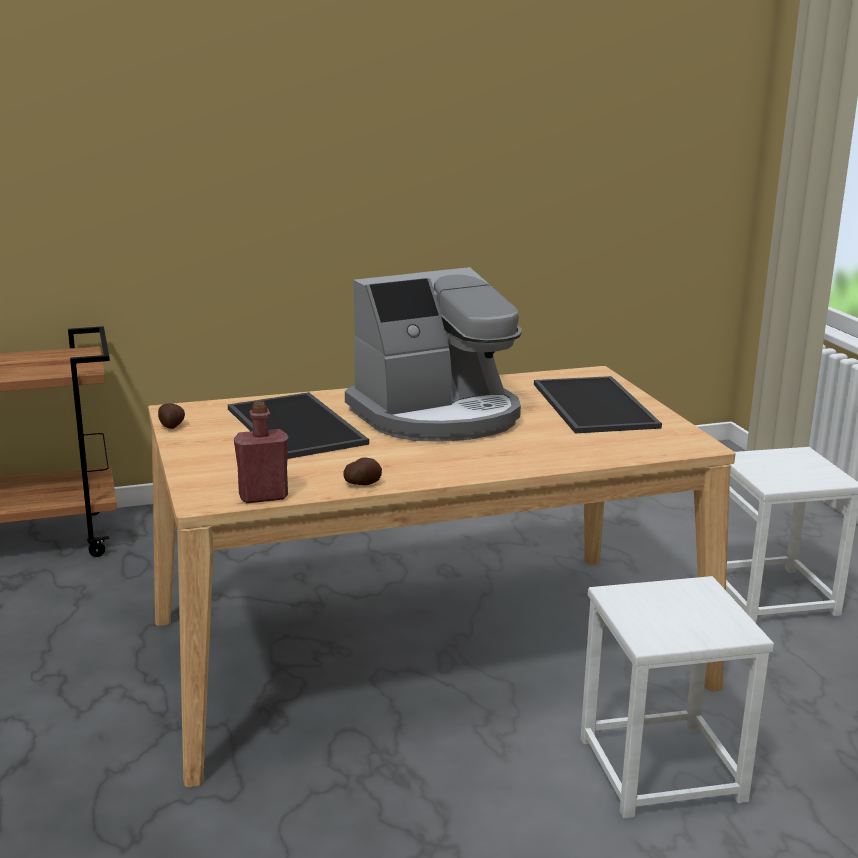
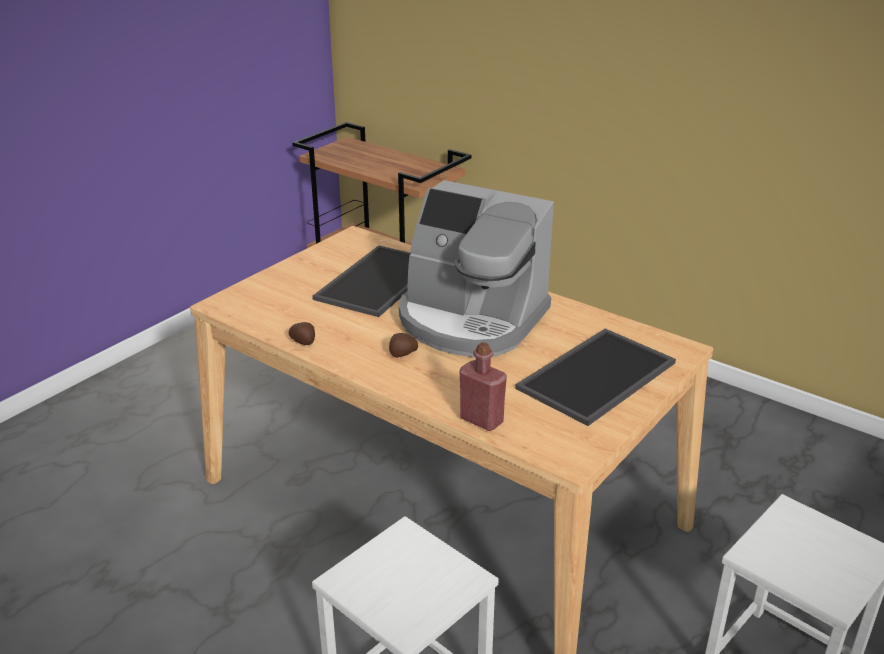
camera: 55 degrees right, 10 degrees up
potato [158,403,185,429] -> potato moved to [389,333,418,358]
red bottle [234,401,289,503] -> red bottle moved to [459,342,507,431]

